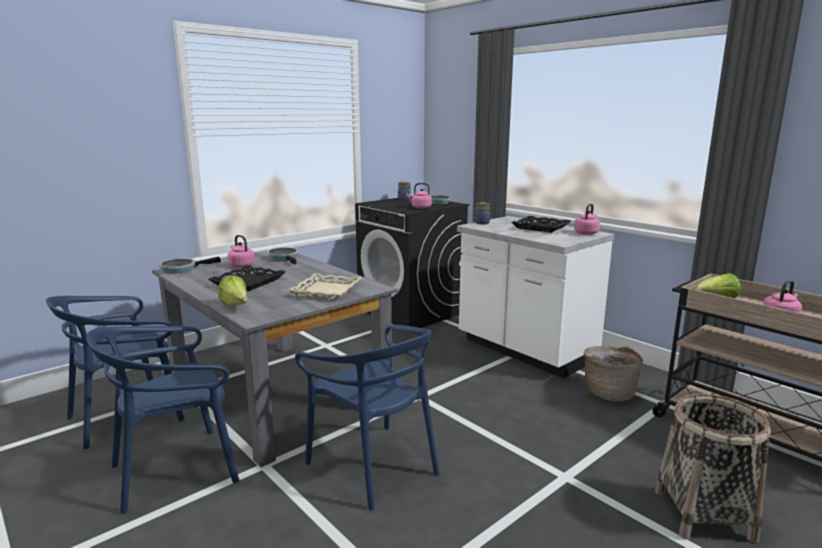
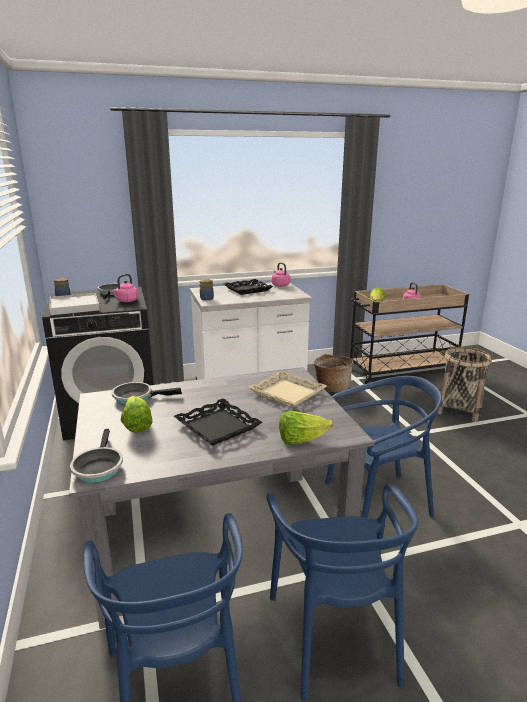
camera: 65 degrees left, 5 degrees up
pink kettle [228,235,255,268] -> lettuce [121,396,153,433]
none -> white tray [49,293,100,315]

